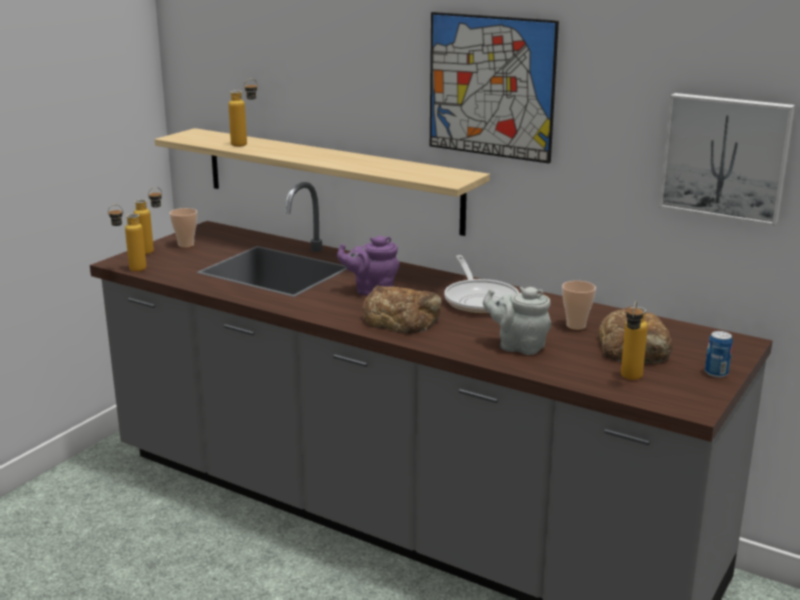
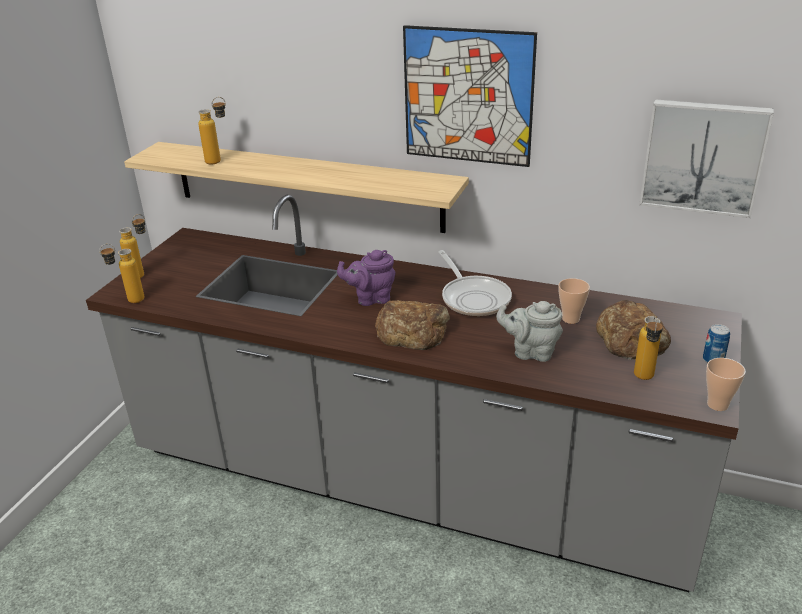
camera: 10 degrees left, 10 degrees up
cup [170,208,197,248] -> cup moved to [706,358,746,411]

